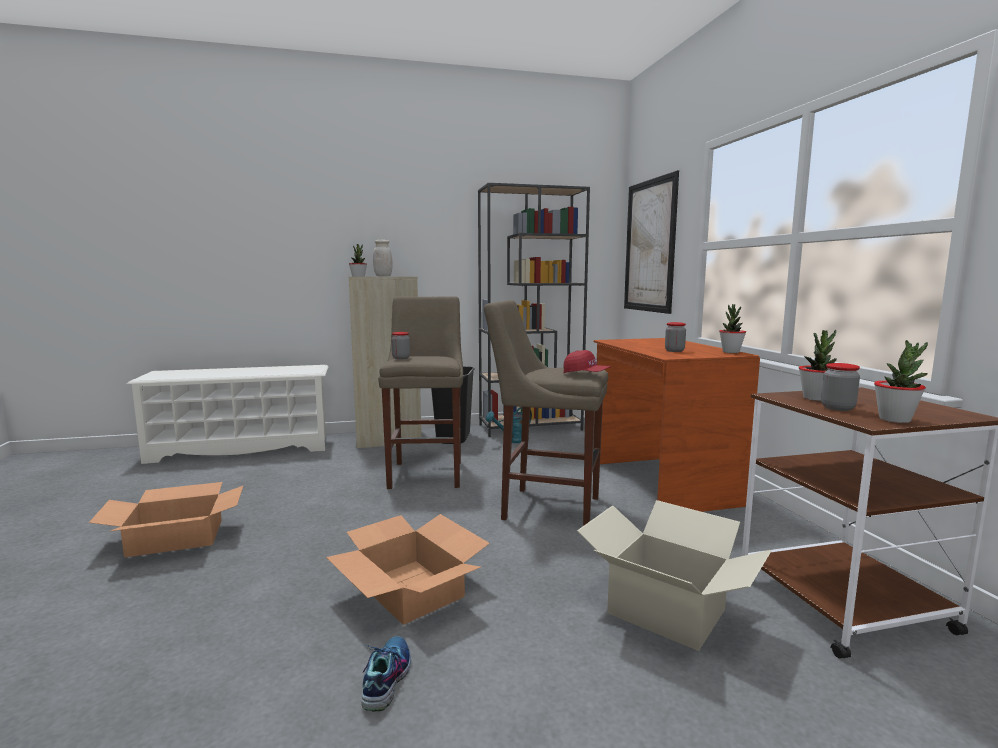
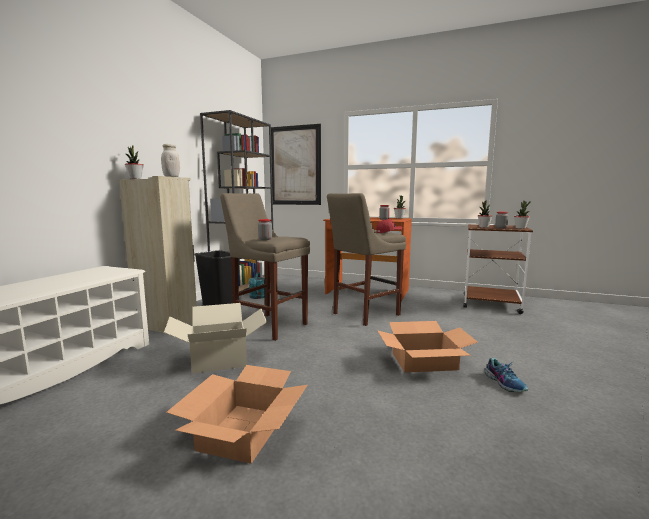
camera: 55 degrees left, 0 degrees up
shoe [361,636,411,712] -> shoe turned 150 degrees counterclockwise [485,358,528,392]
cardboard box [577,500,772,651] -> cardboard box moved to [164,303,267,374]

